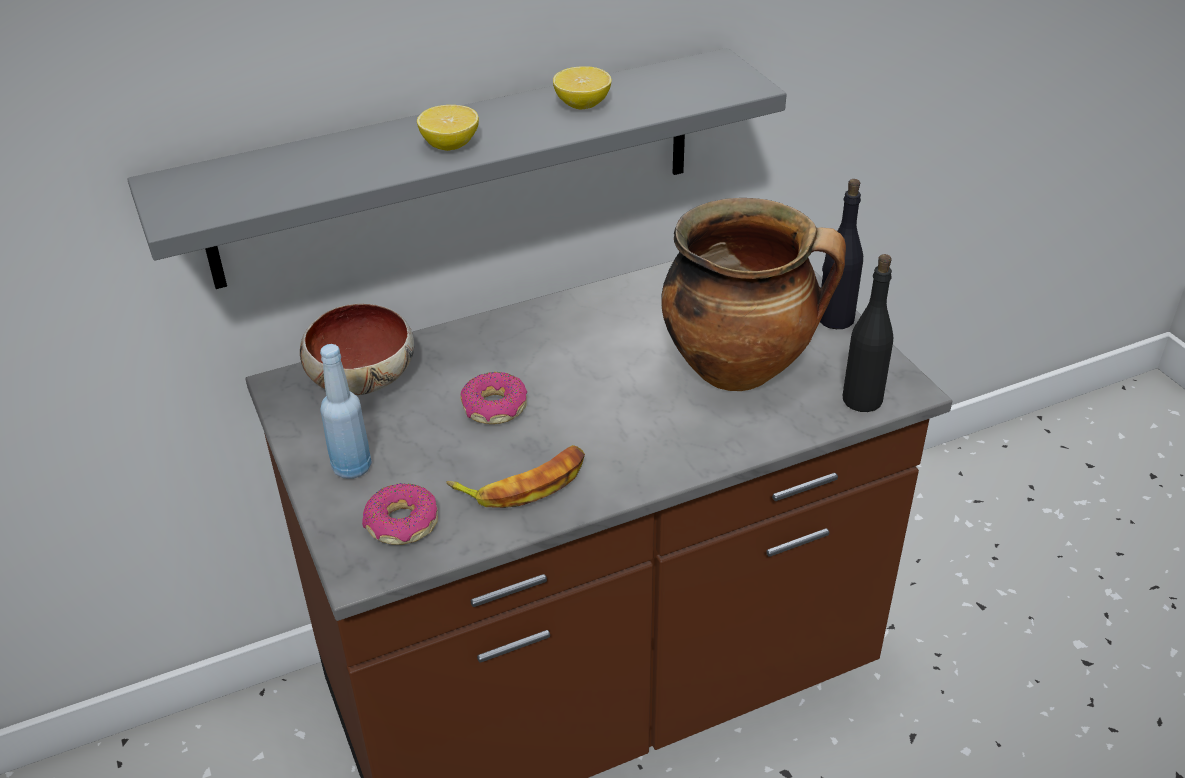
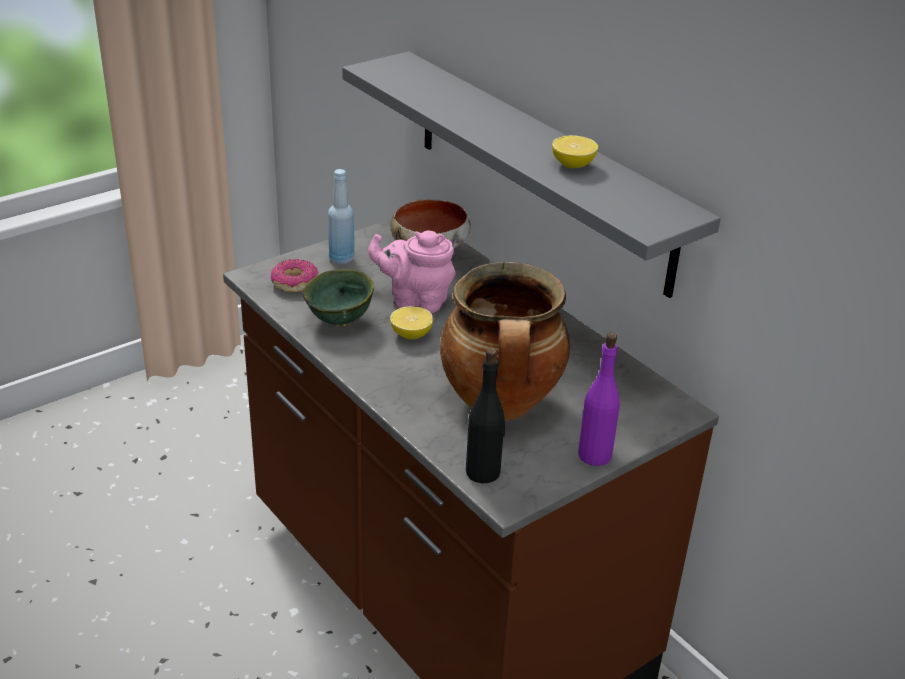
camera: 75 degrees right, 5 degrees down
lemon [417,105,479,151] -> lemon moved to [390,306,433,339]
banana [446,445,585,508] -> green bowl [303,269,374,326]
donut [460,372,527,424] -> pink teapot [368,230,456,313]
black bottle [820,179,863,329] -> purple bottle [578,333,620,466]

